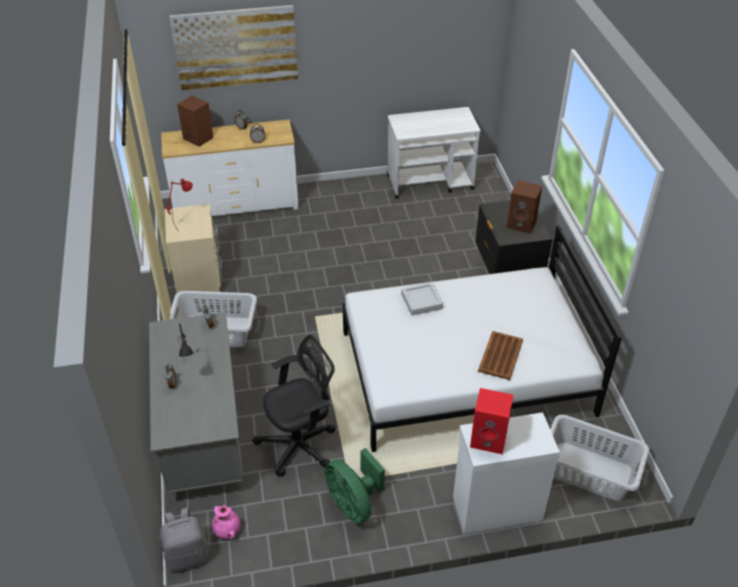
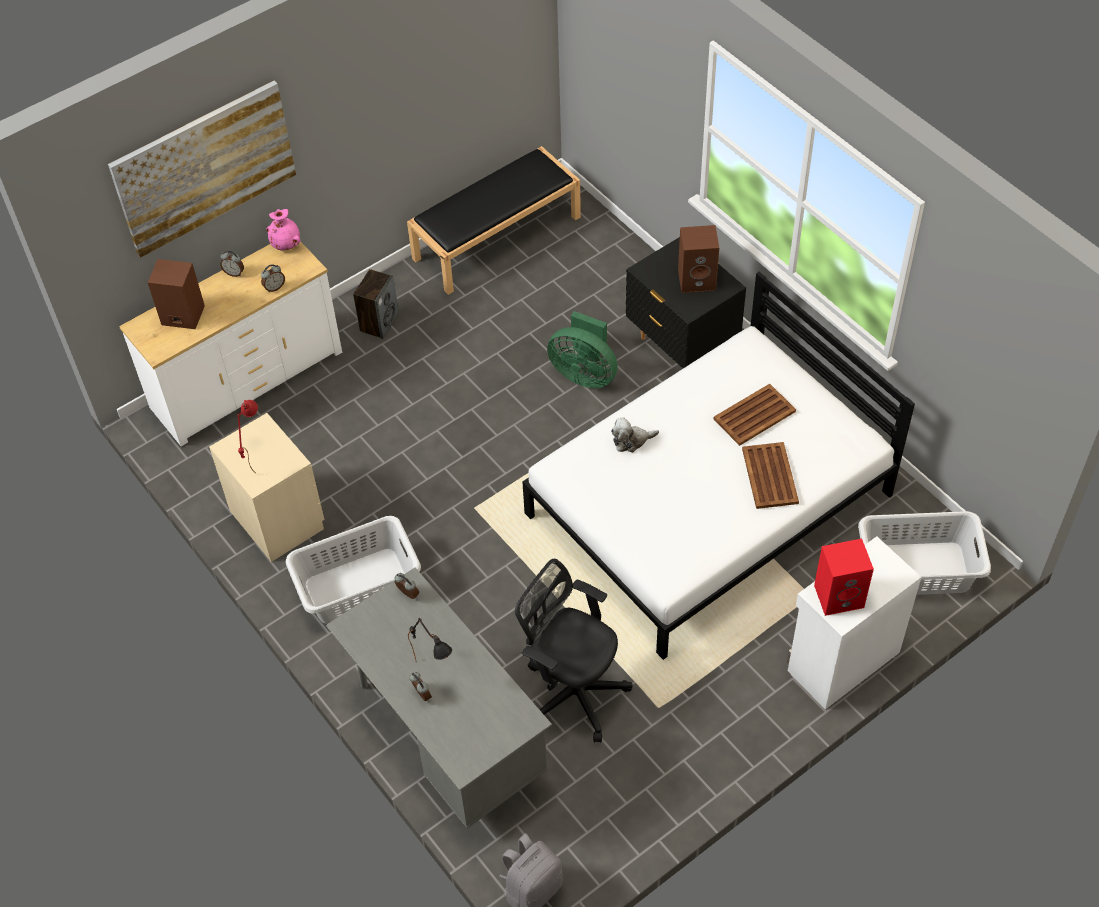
camera: 25 degrees left, 10 degrees up
pink vase [212,505,240,539] -> pink vase moved to [266,209,301,250]
black office chair [252,335,336,476] -> black office chair turned 90 degrees counterclockwise [515,559,633,743]
green fan [325,448,385,524] -> green fan moved to [547,311,618,388]
white cart [387,107,481,199] -> black bench [407,146,581,295]
grey tray [401,282,443,316] -> plush toy [611,417,659,452]
none -> speaker [353,269,399,339]
none -> brown tray [714,384,796,446]

